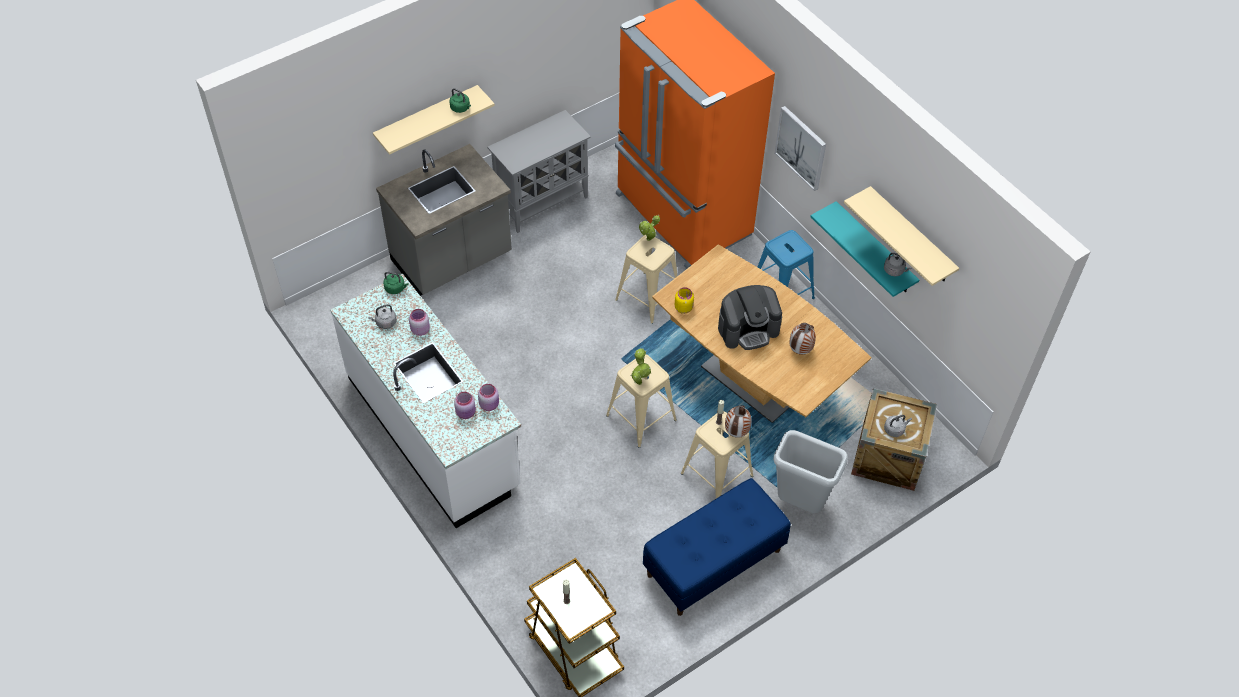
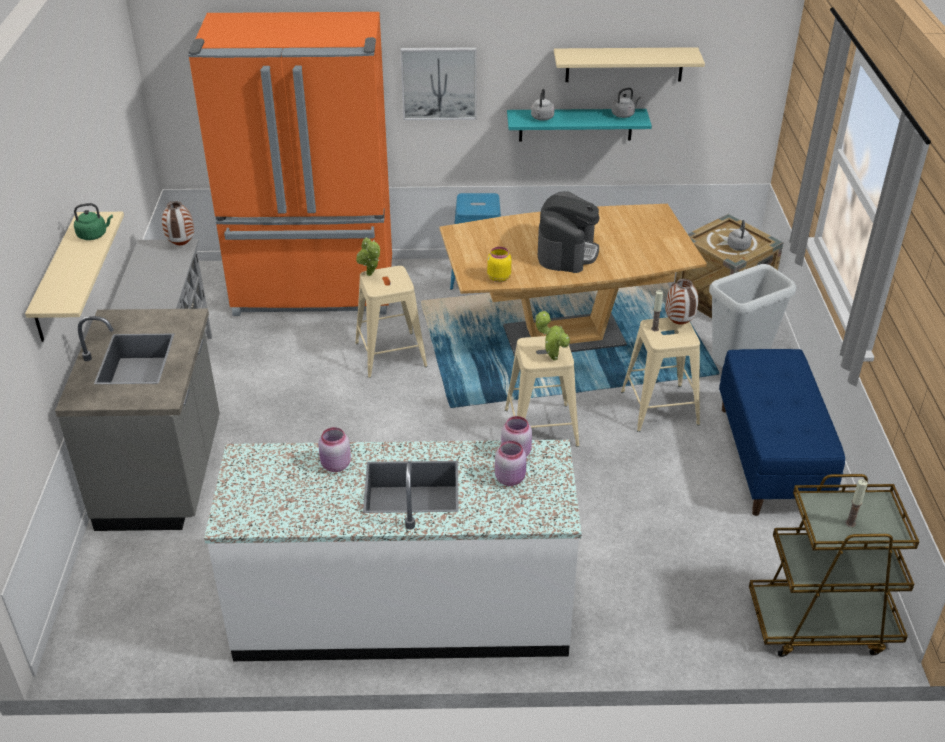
camera: 55 degrees left, 15 degrees down
grey kettle [368,304,397,329] -> grey kettle moved to [531,89,555,121]
green kettle [383,272,409,294] -> none
vase [789,323,816,355] -> vase moved to [162,201,194,245]

